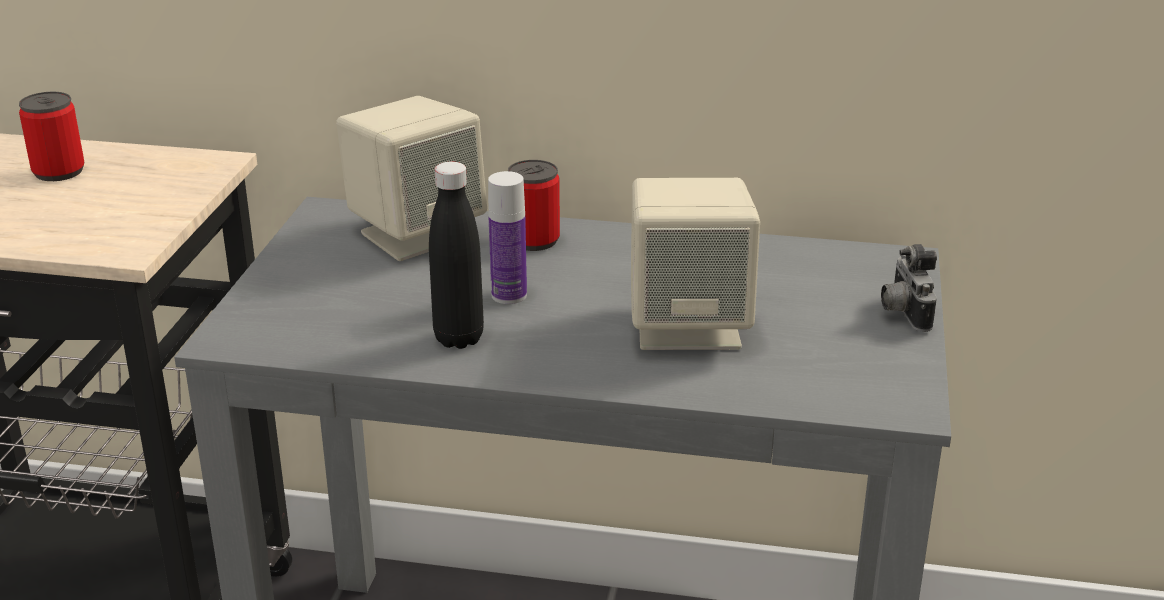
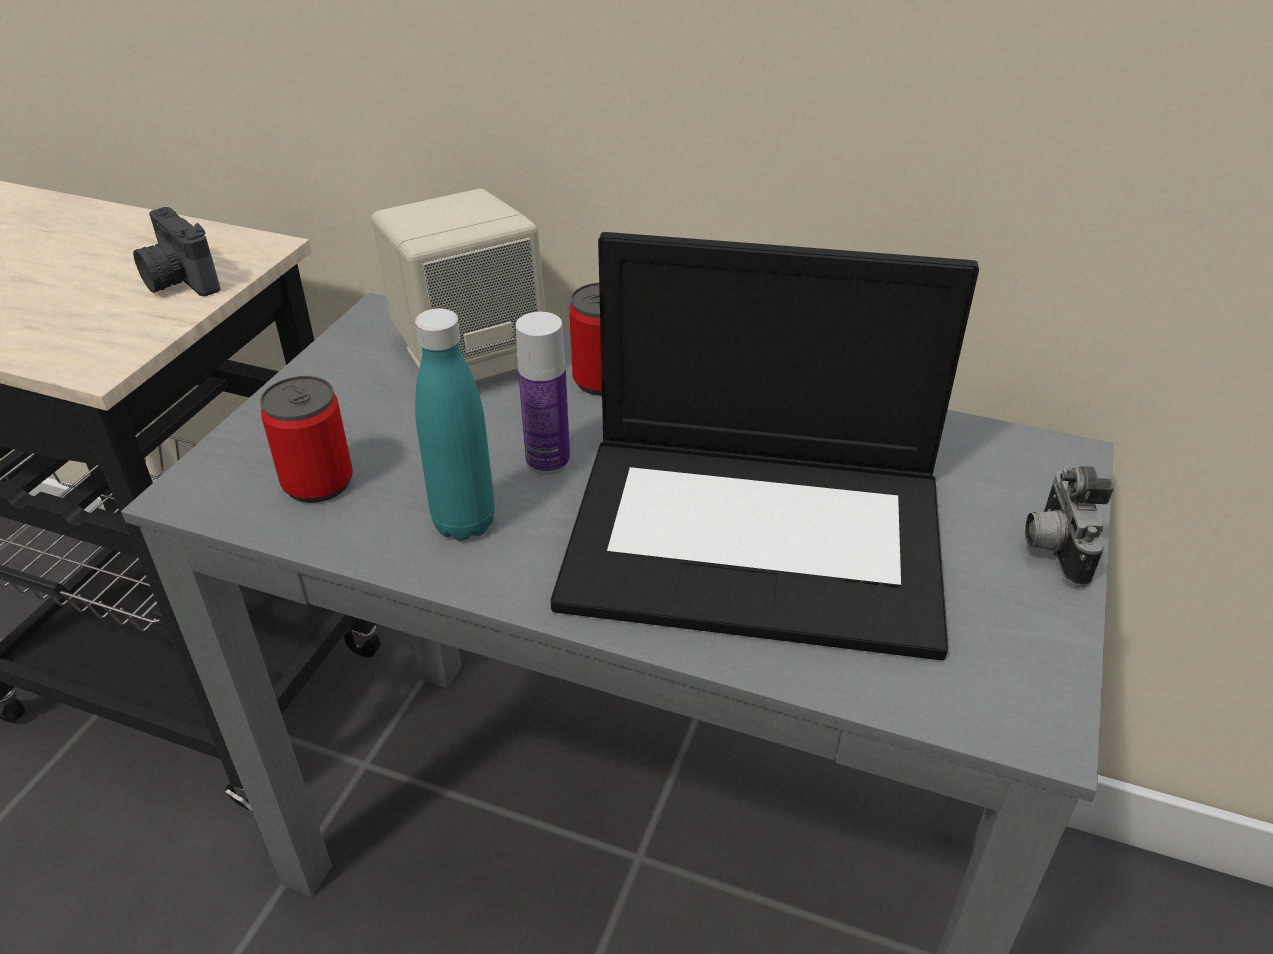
camera: 10 degrees right, 10 degrees up
can [19,92,84,181] -> can moved to [260,376,353,503]
black bottle [429,162,484,349] -> turquoise bottle [415,308,495,541]
beige speaker [631,178,760,350] -> laptop [550,232,979,661]
none -> camera [133,207,220,296]

